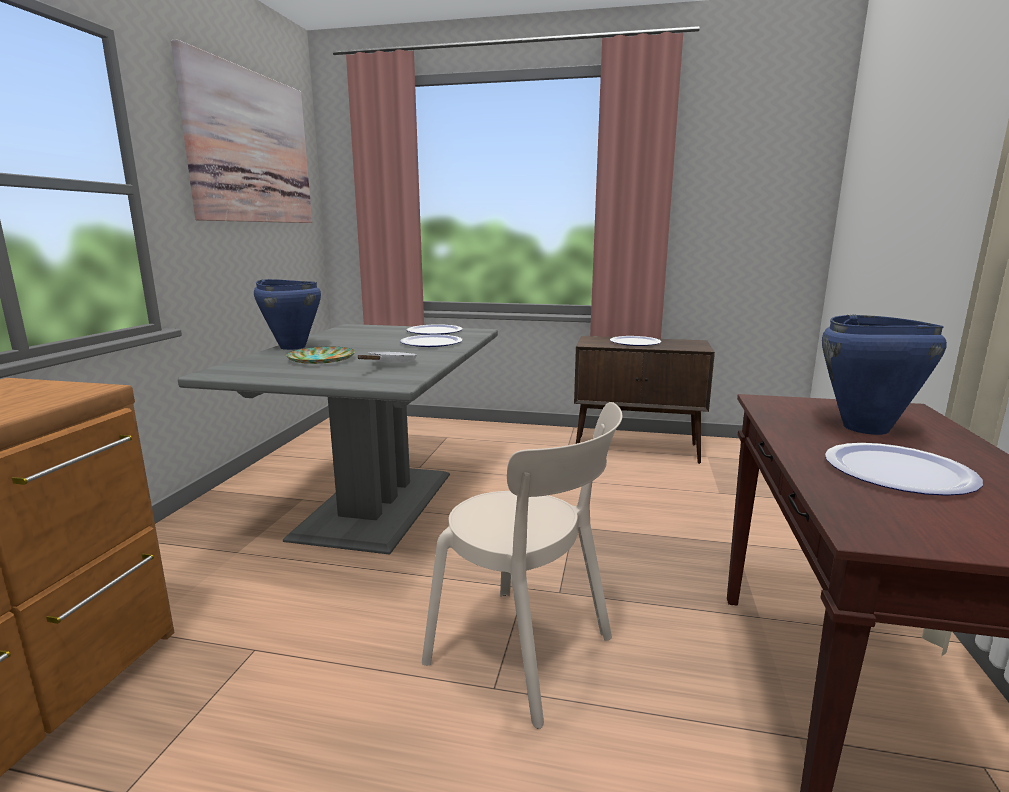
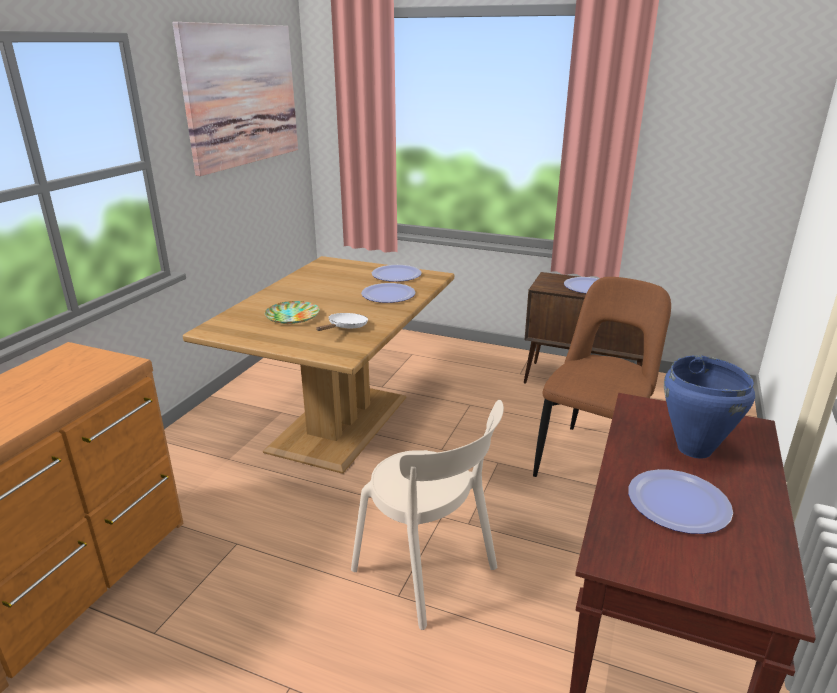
camera: 10 degrees right, 10 degrees up
grey dining table [178,324,498,554] -> brown dining table [183,256,454,474]
blue cooking pot [254,279,321,350] -> none
none -> brown chair [533,277,671,477]

